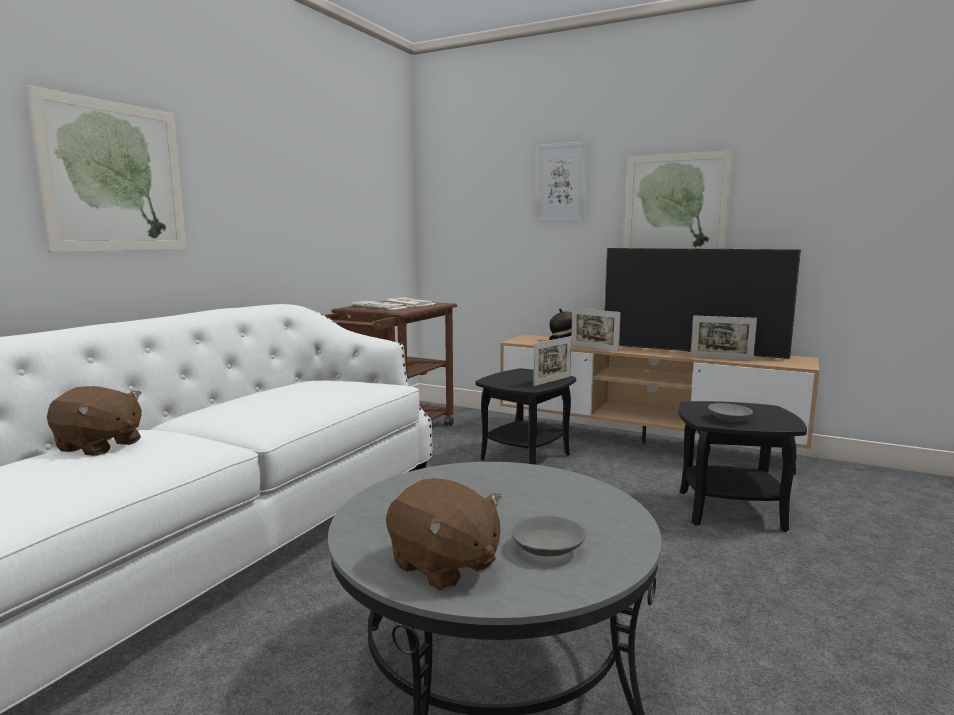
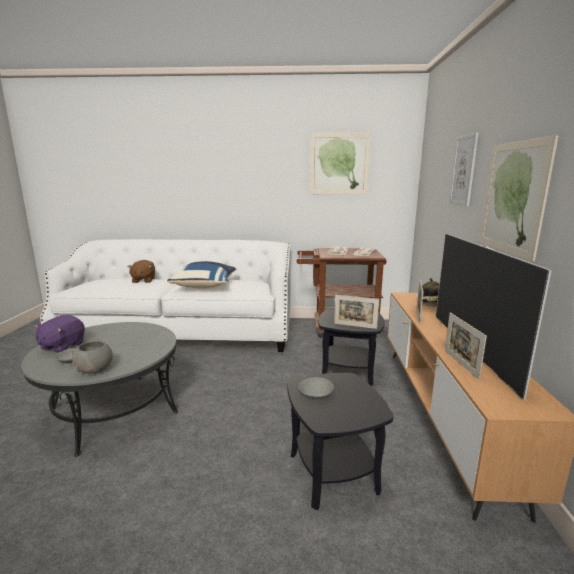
camera: 65 degrees right, 5 degrees up
picture [26,85,186,252] -> picture moved to [310,133,371,194]
brown plush toy [386,478,501,591] -> purple plush toy [34,315,85,353]
none -> grey bowl [71,341,113,374]
none -> blue pillow [167,261,237,288]

